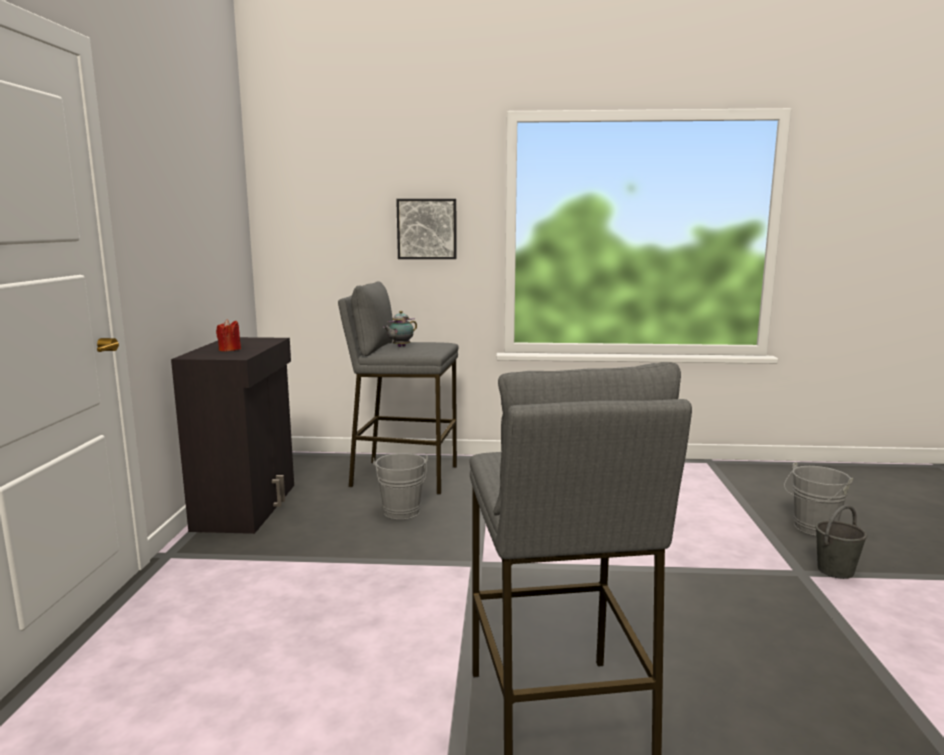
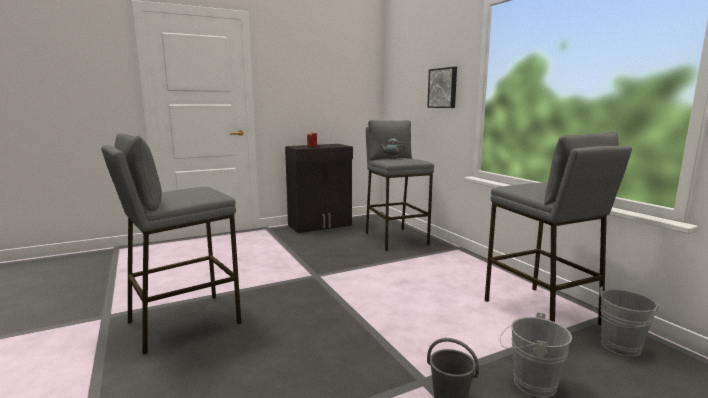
camera: 60 degrees right, 0 degrees up
grey bucket [373,453,428,519] -> grey bucket moved to [594,287,661,357]
none -> grey stool [485,131,632,325]

